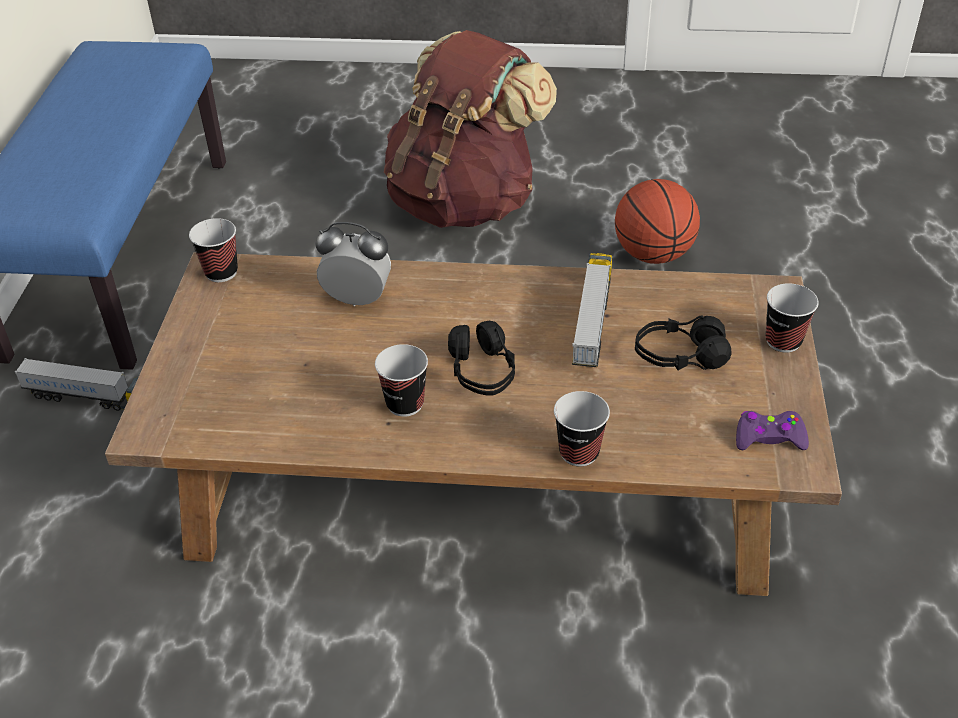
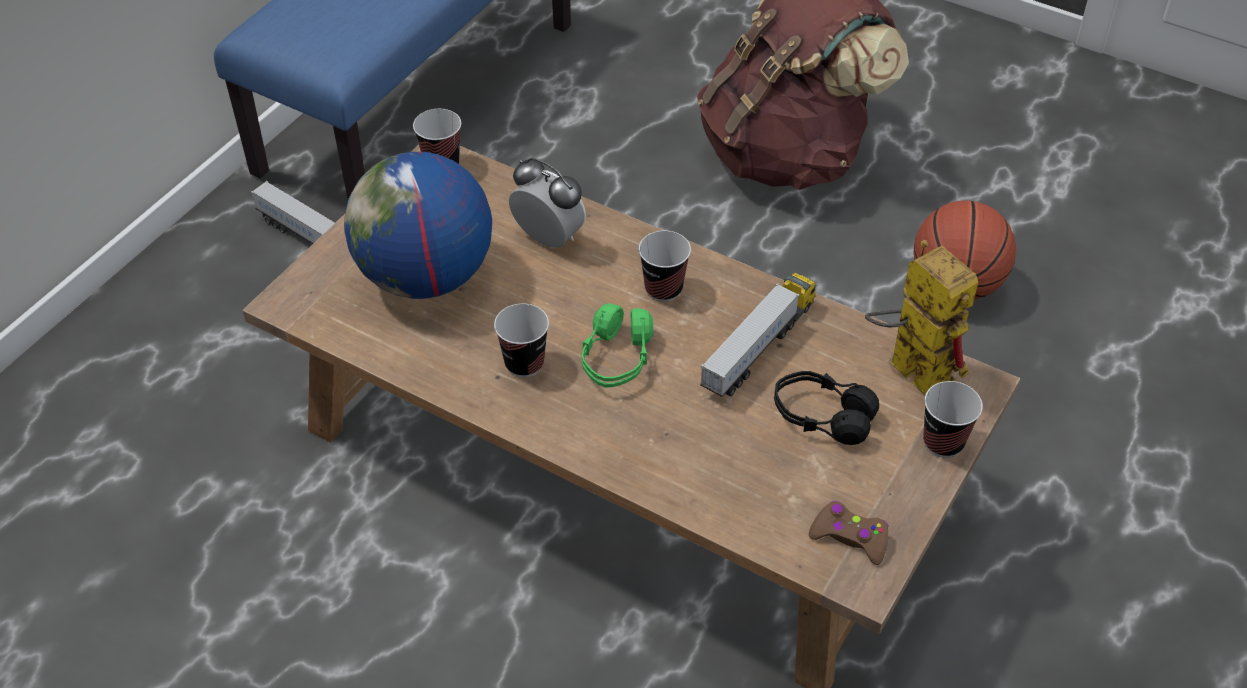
camera: 25 degrees right, 5 degrees up
black headphones [448,321,515,395] -> green headphones [582,303,653,387]
cup [554,391,610,466] -> cup moved to [639,231,691,302]
purple game controller [736,411,809,450] -> brown game controller [809,501,889,565]
none -> globe [344,152,492,299]
none -> toy robot [865,240,978,395]

